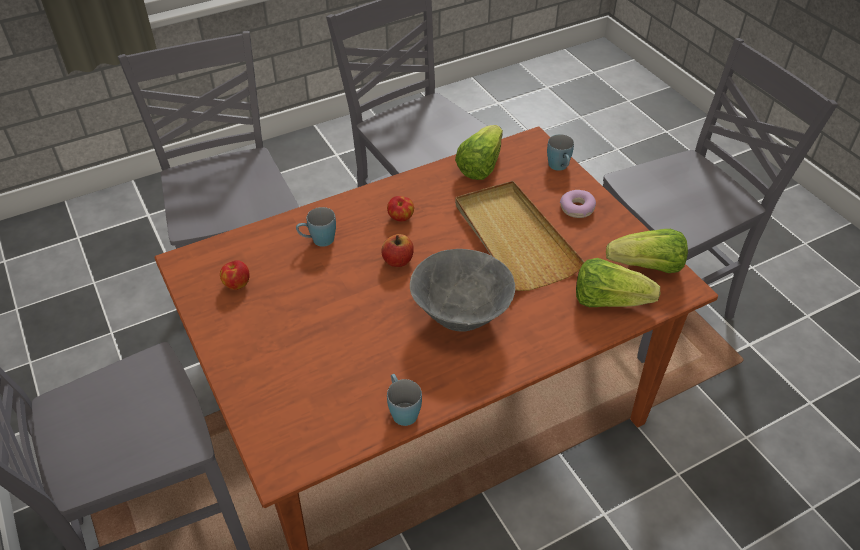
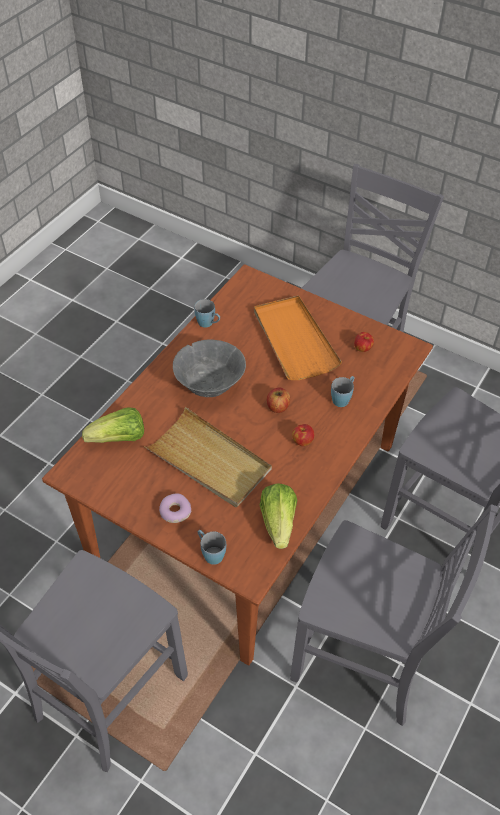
camera: 150 degrees right, 5 degrees up
lettuce [606,229,688,273] -> none
none -> orange tray [254,295,342,380]

